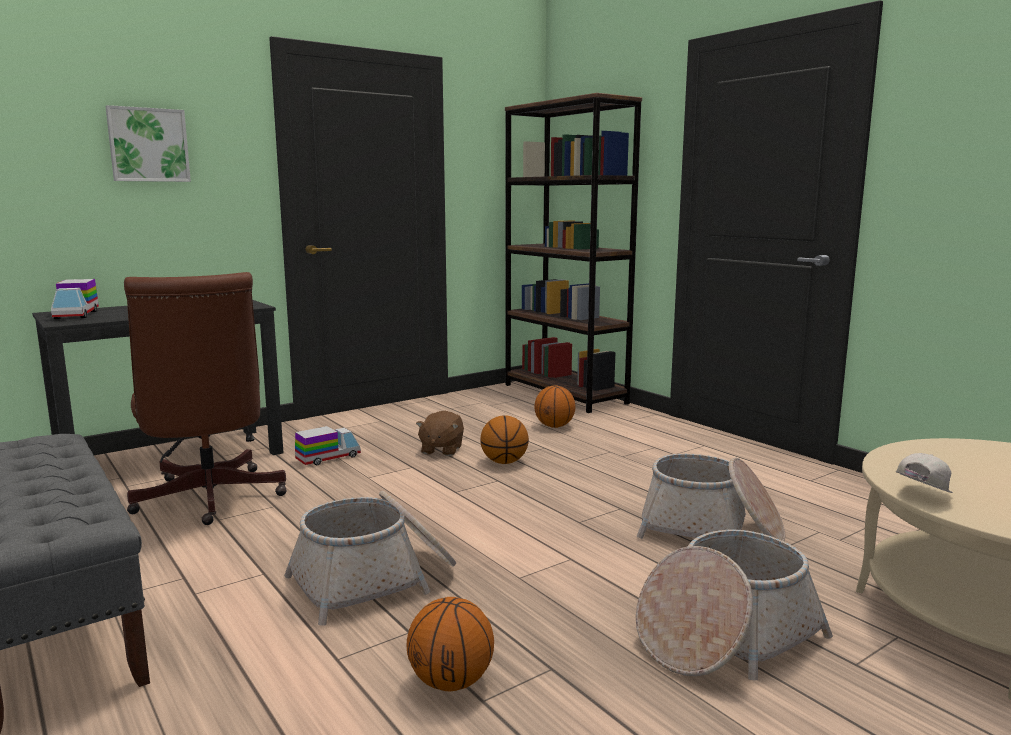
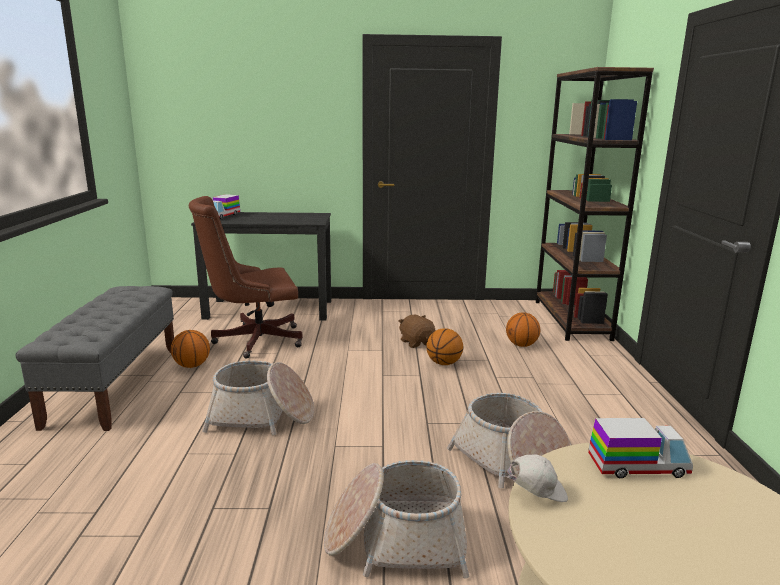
camera: 35 degrees right, 5 degrees up
picture [105,105,191,182] -> none
brown office chair [124,272,287,525] -> brown office chair turned 60 degrees clockwise [189,196,303,359]
toy truck [295,426,361,465] -> toy truck moved to [588,418,693,478]
basketball [407,597,494,691] -> basketball moved to [171,330,210,368]
brown plush toy [416,411,464,456] -> brown plush toy turned 105 degrees clockwise [398,315,436,348]

